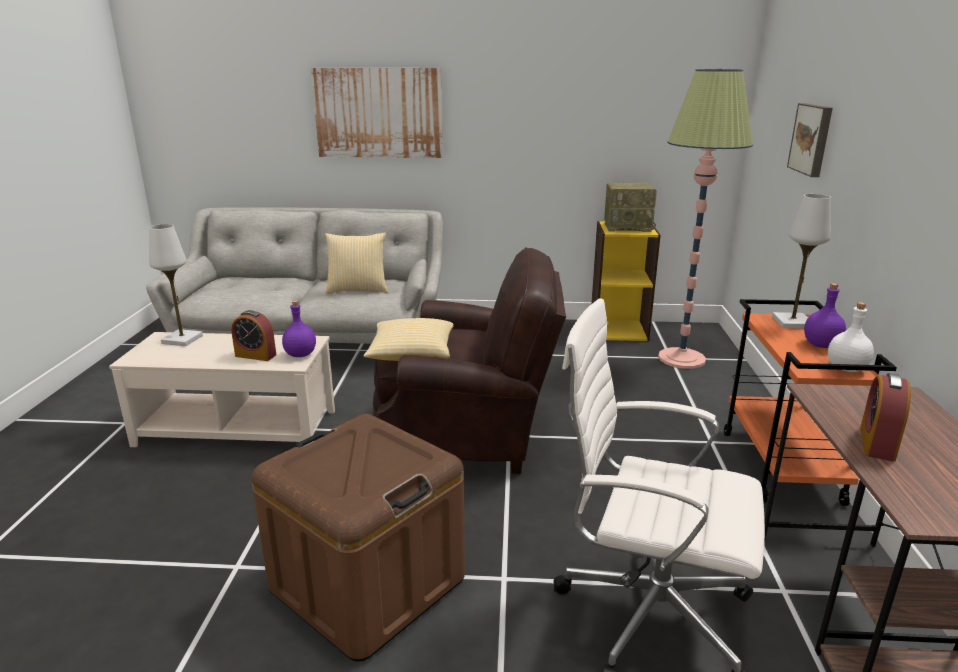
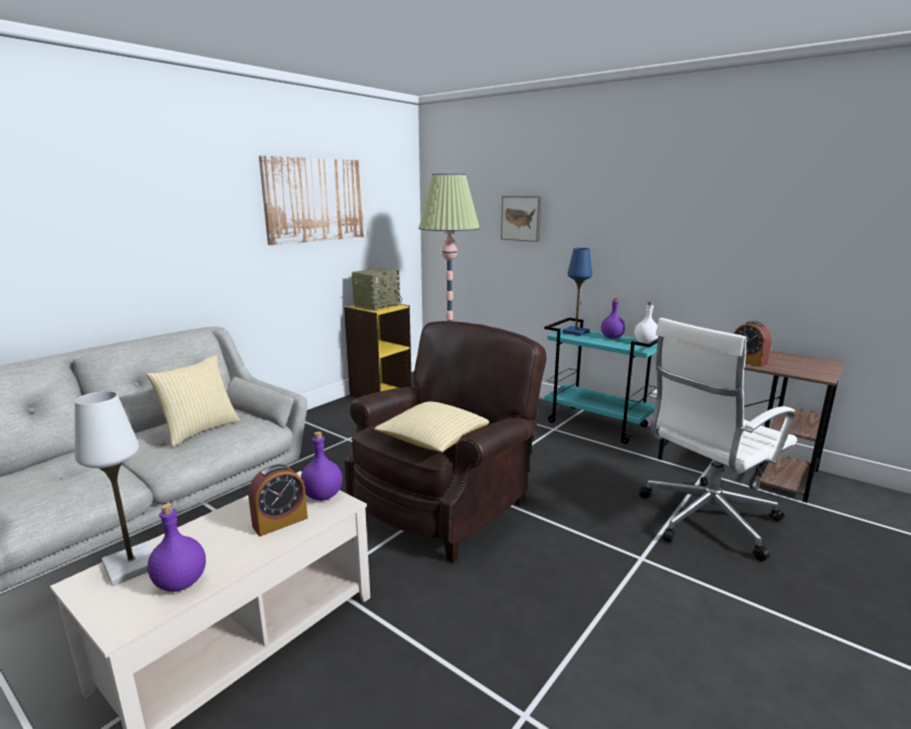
camera: 55 degrees left, 5 degrees down
brown storage box [251,414,465,662] -> none
picture [311,68,443,158] -> picture moved to [259,156,365,245]
orange cart [724,299,897,506] -> turquoise cart [544,318,658,444]
white table lamp [772,194,831,329] -> blue table lamp [562,248,592,336]
none -> purple bottle [147,503,206,592]

